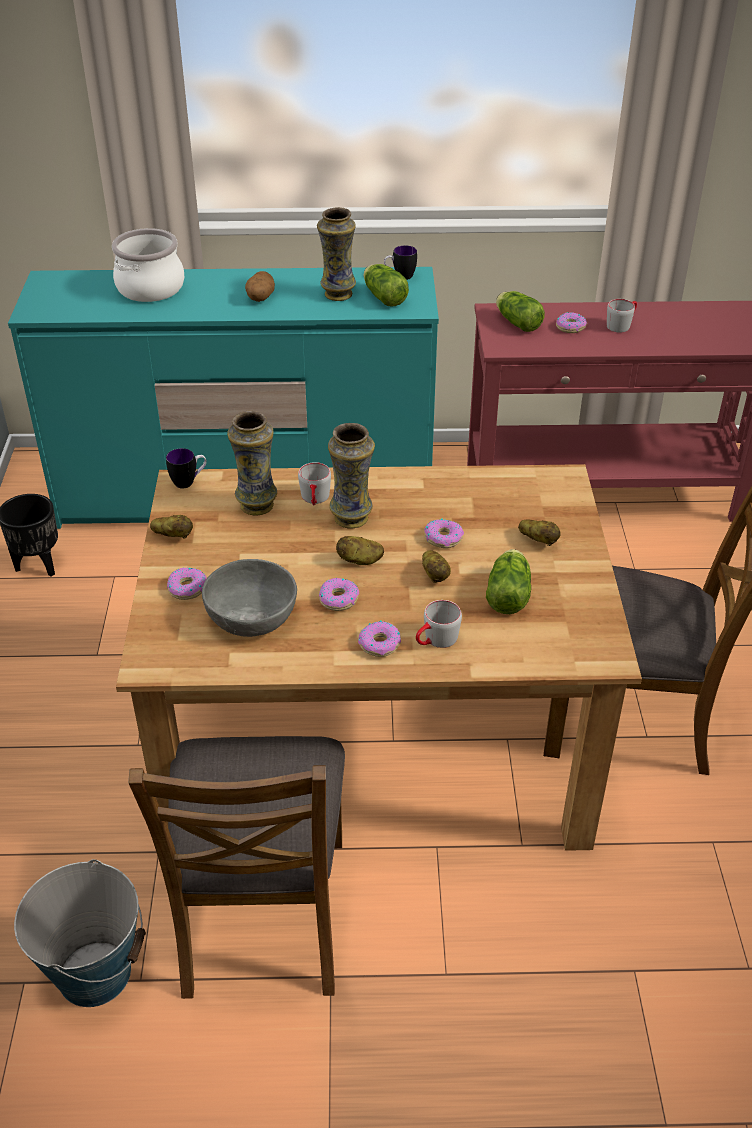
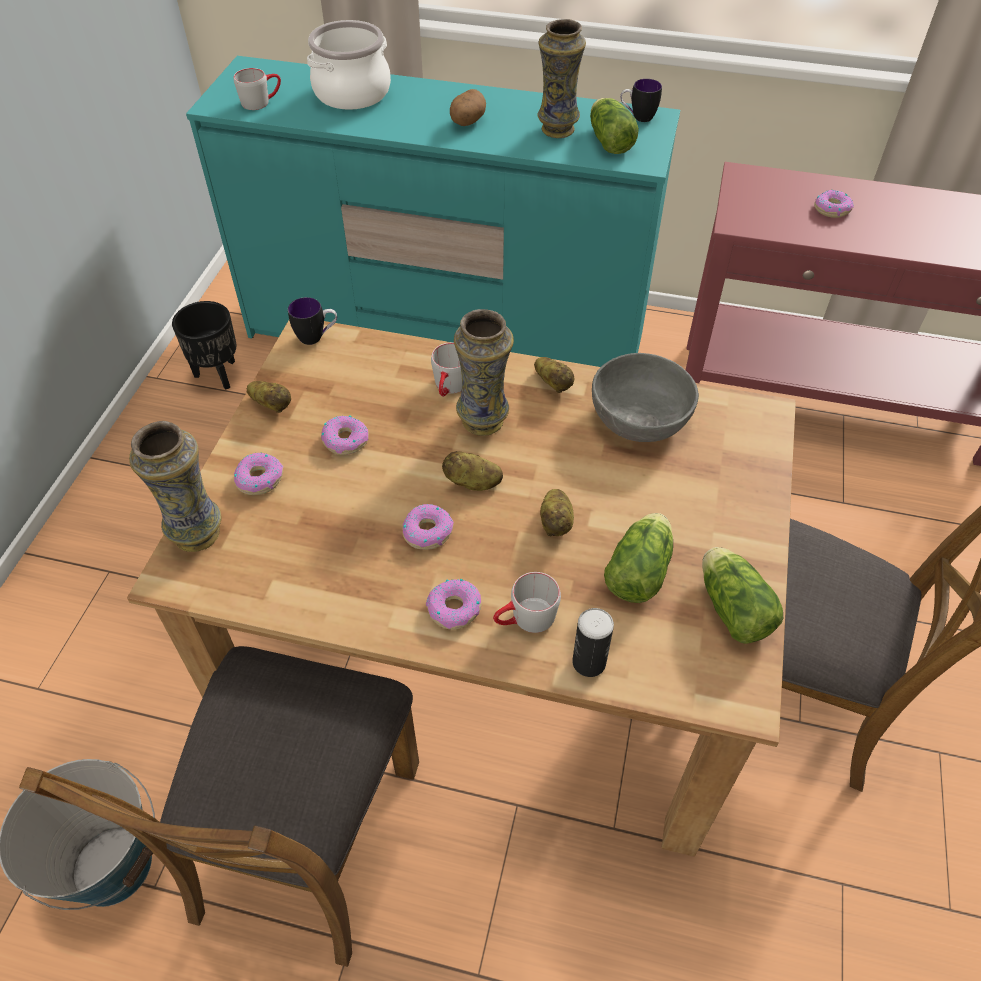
camera: 15 degrees right, 10 degrees up
grey bowl [202,559,297,637] -> grey bowl moved to [592,353,699,442]
vase [227,411,277,515] -> vase moved to [129,421,222,552]
donut [424,518,464,548] -> donut moved to [321,415,369,455]
lettuce [496,291,545,332] -> lettuce moved to [702,547,783,644]
potato [518,519,561,546] -> potato moved to [534,357,574,393]
grey mug [607,299,637,333] -> grey mug moved to [234,68,281,110]
none -> can [572,608,614,677]

